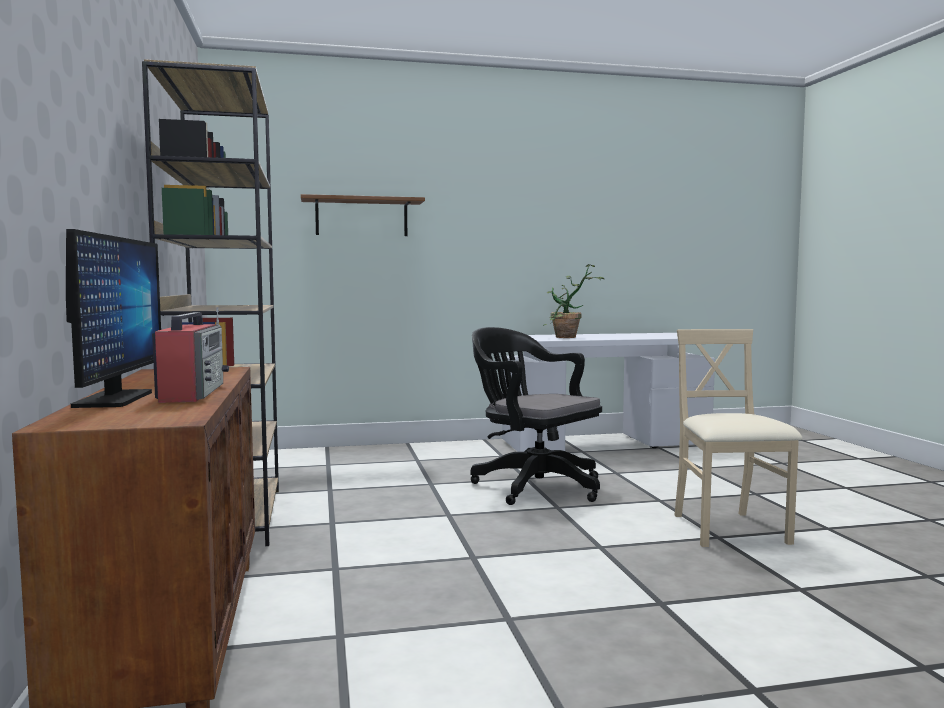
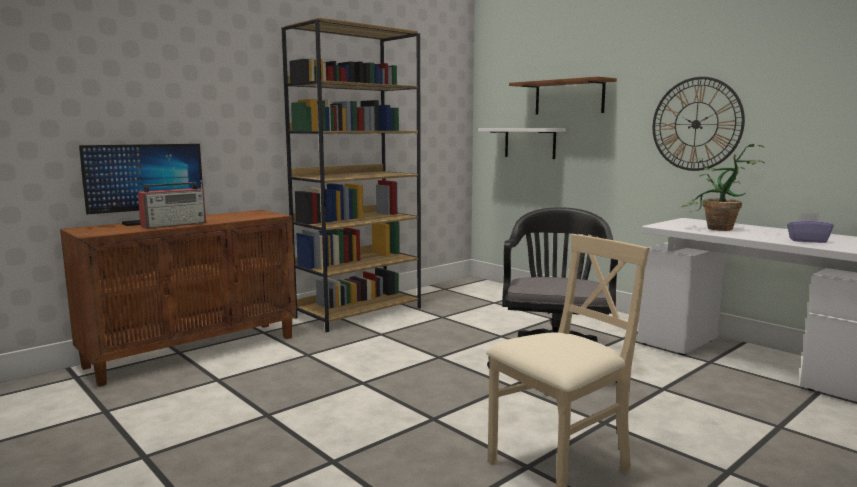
camera: 60 degrees right, 5 degrees up
none -> white shelf [478,128,566,159]
none -> wall clock [653,77,745,171]
none -> purple tissue box [787,212,834,243]

